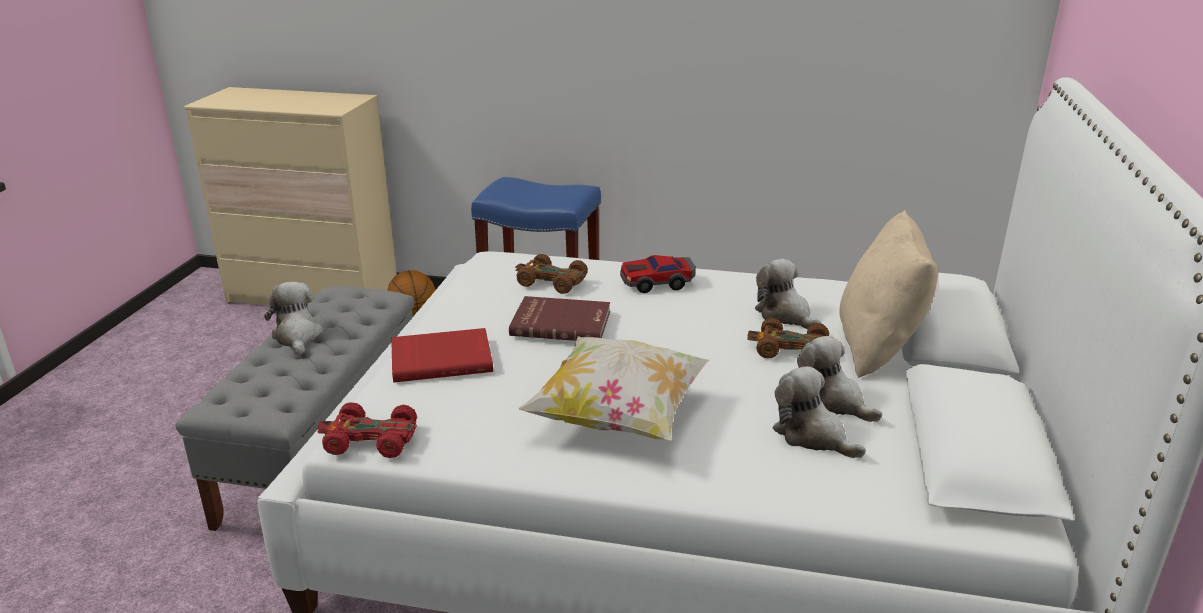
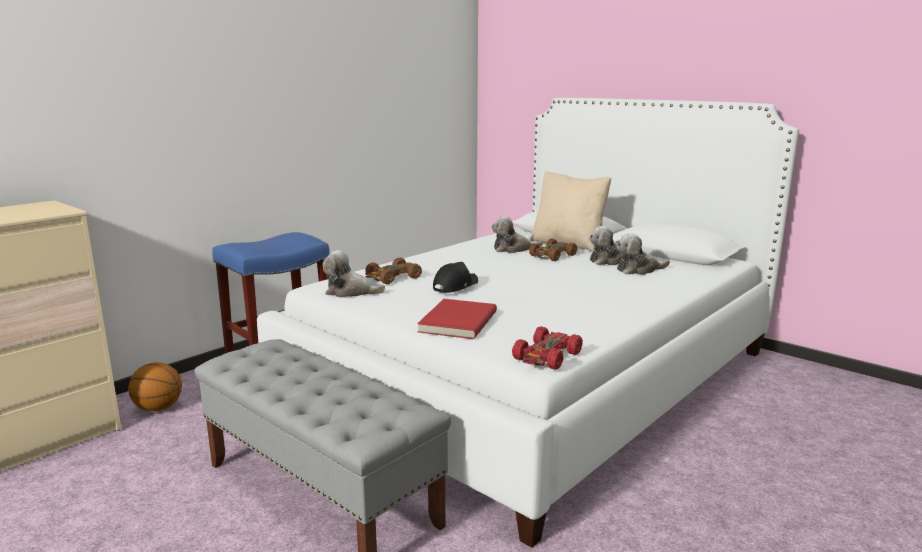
camera: 60 degrees left, 10 degrees down
plush toy [264,282,323,355] -> plush toy moved to [323,250,385,298]
red book [509,296,610,341] -> black cap [433,262,478,293]
pillow [519,336,710,441] -> none
toy car [620,255,696,293] -> none

